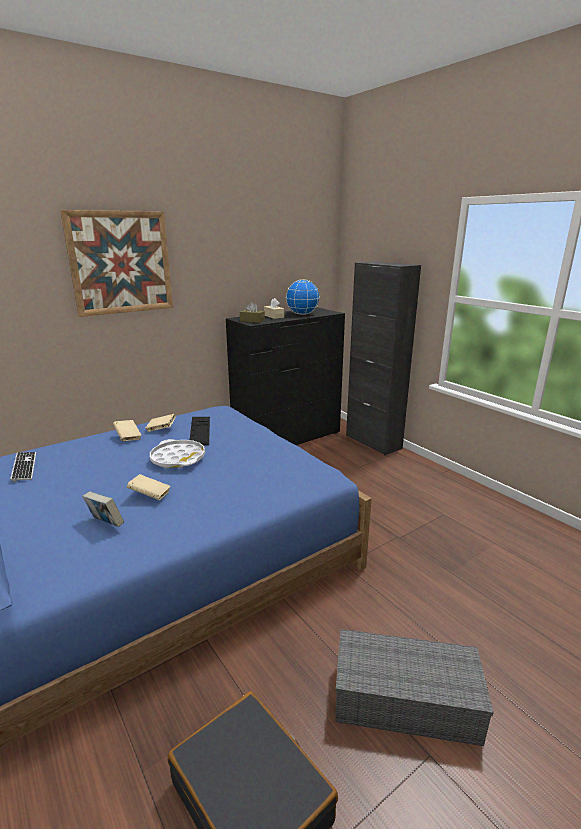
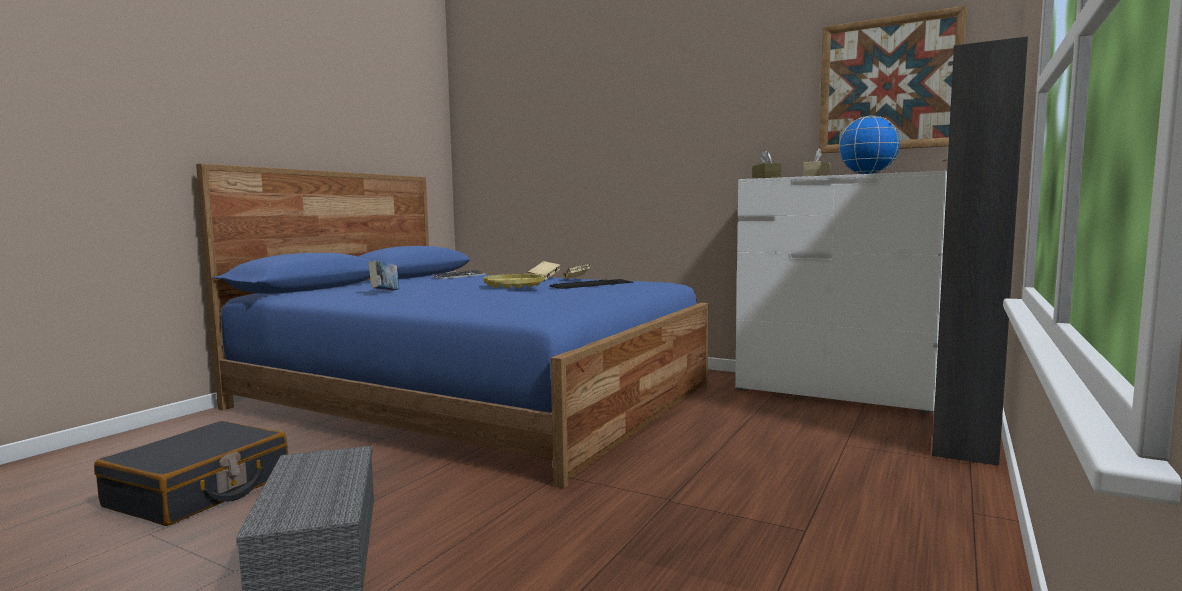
camera: 65 degrees right, 15 degrees down
picture [60,210,173,317] -> picture moved to [819,6,967,153]
beige book [127,474,171,500] -> none
white tray [150,439,205,468] -> yellow tray [483,274,544,288]
black dresser [226,307,345,445] -> white dresser [735,171,947,414]

